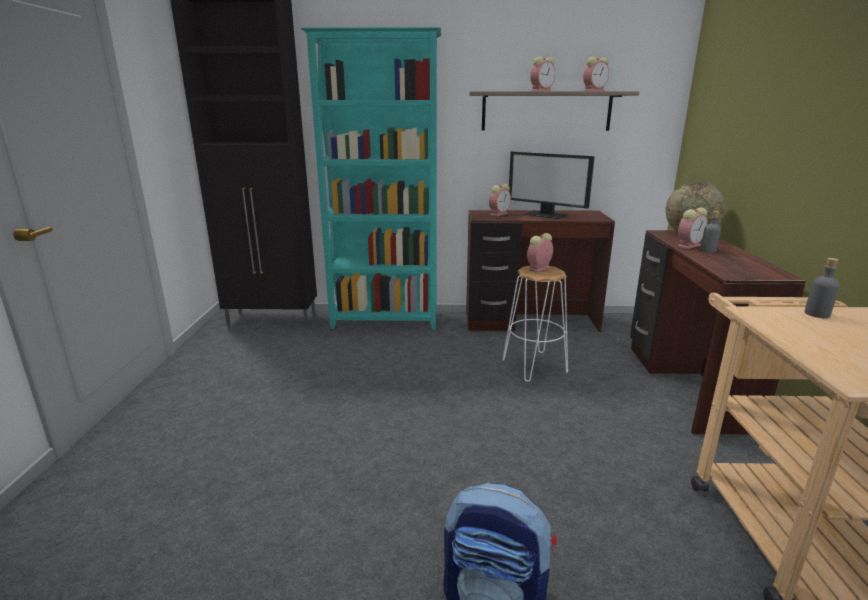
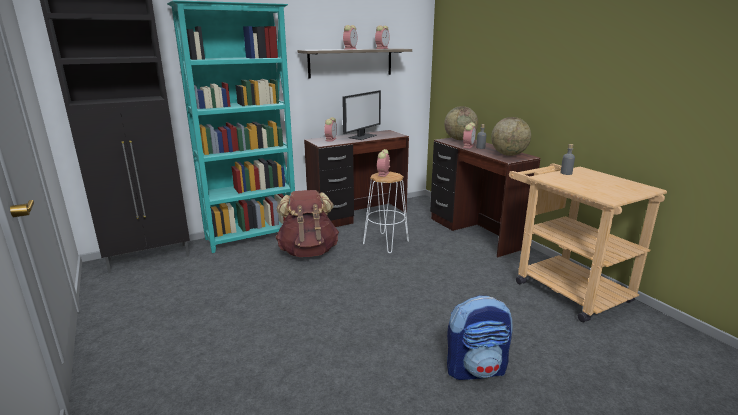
camera: 30 degrees left, 0 degrees up
monitor [509,152,595,219] -> monitor turned 60 degrees counterclockwise [342,90,381,140]
none -> brown backpack [276,190,339,257]
none -> globe [491,117,531,156]

